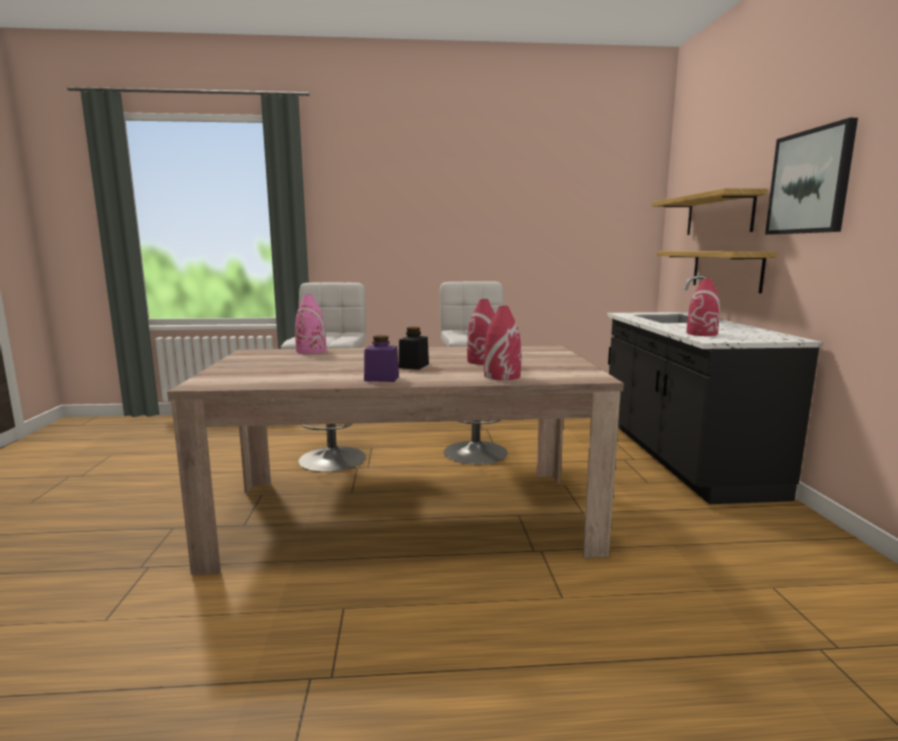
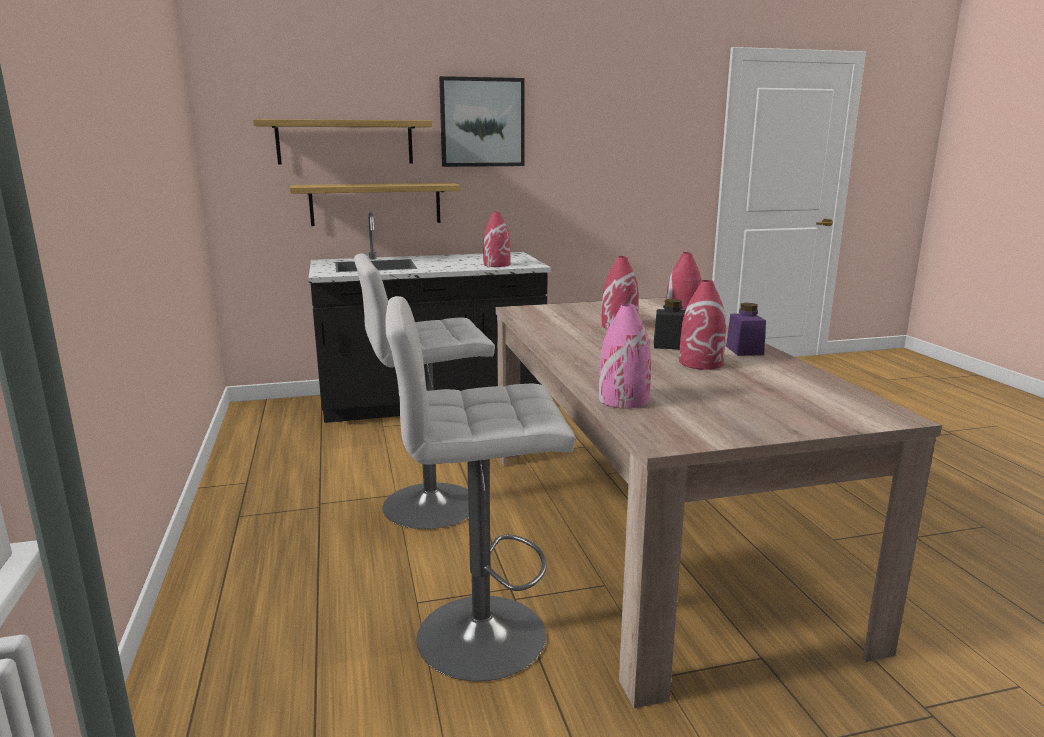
camera: 100 degrees left, 5 degrees up
none -> red vase [679,280,726,370]

